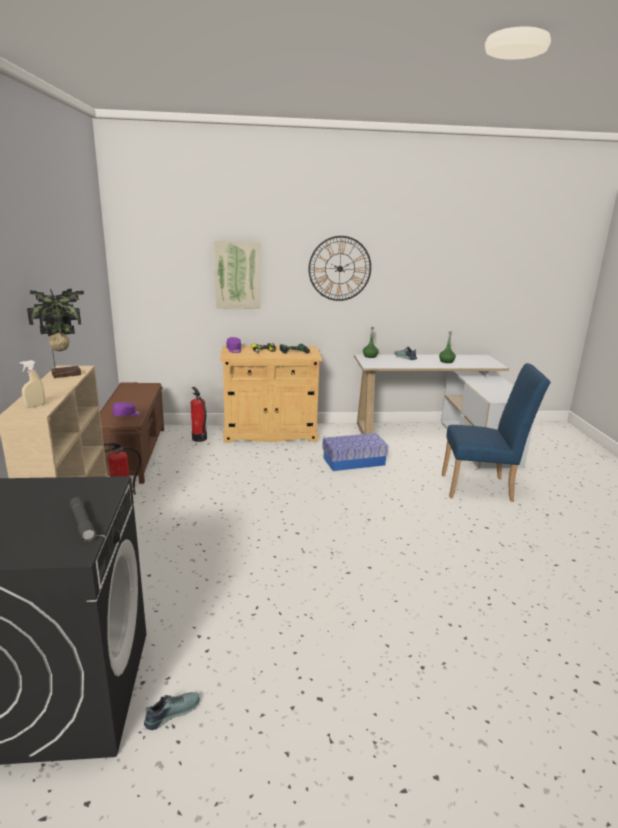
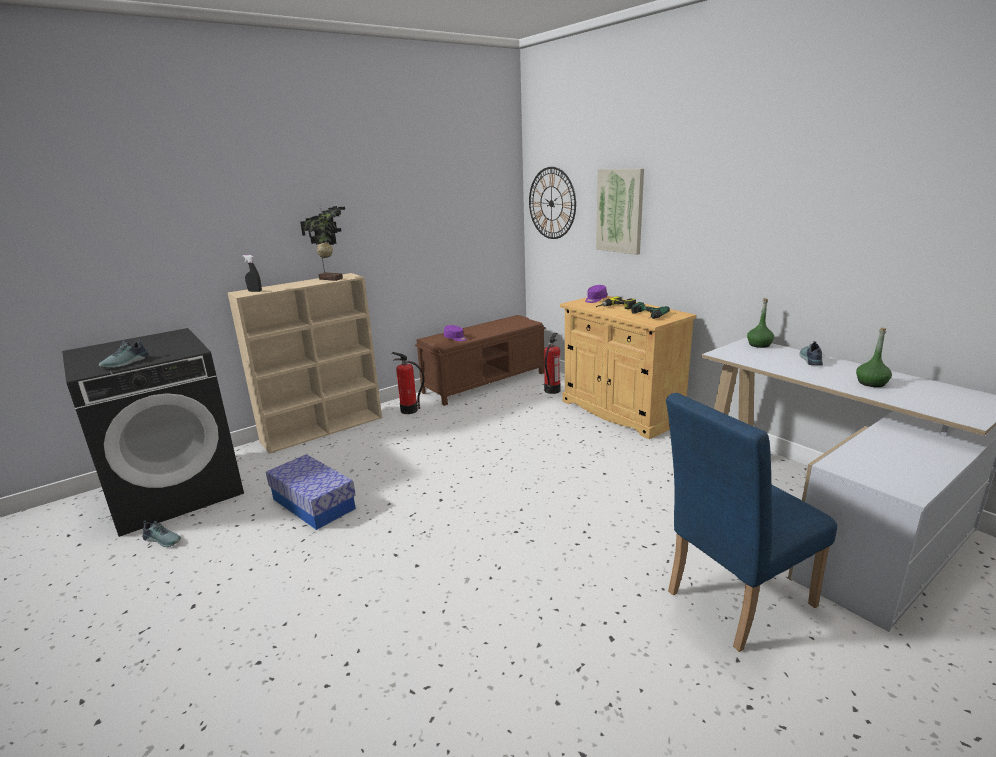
camera: 60 degrees right, 0 degrees up
beige spray bottle [20,360,45,408] -> black spray bottle [242,255,262,292]
grey flashlight [70,497,96,542] -> shoe [99,339,149,368]
wall clock [309,236,371,301] -> wall clock moved to [529,167,576,239]
storage box [322,433,389,471] -> storage box moved to [266,454,356,530]
blue chair [442,363,550,502] -> blue chair turned 90 degrees clockwise [666,393,837,652]

